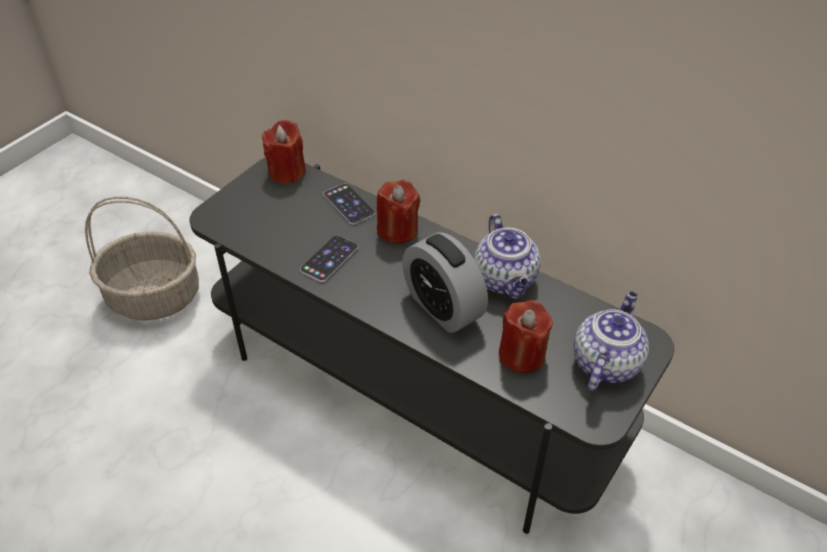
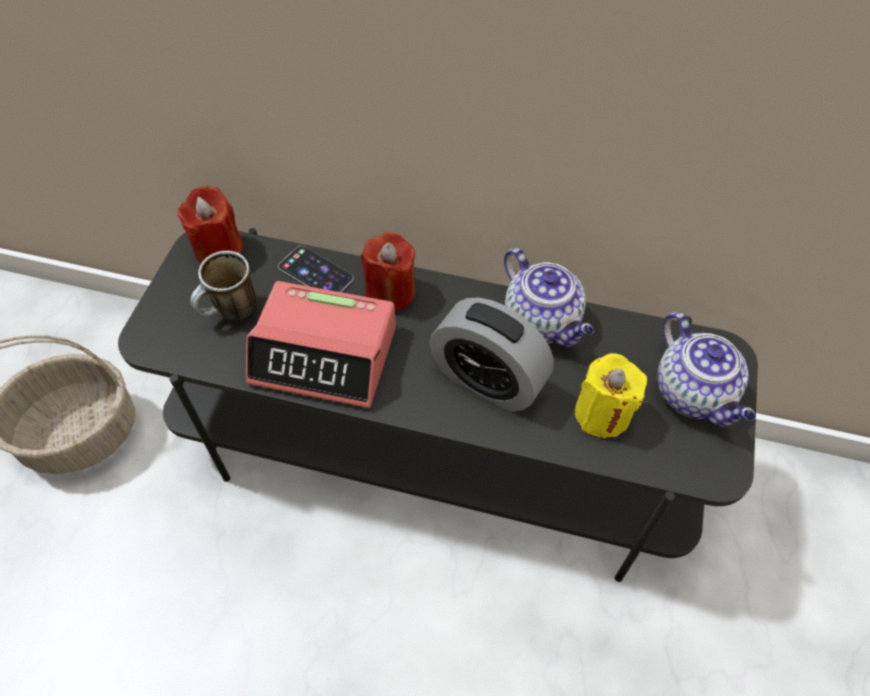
camera: 20 degrees left, 10 degrees up
phone [300,235,358,282] -> alarm clock [246,281,396,408]
red candle [499,300,553,373] -> yellow candle [575,353,647,438]
teapot [574,291,649,391] -> teapot turned 150 degrees clockwise [657,312,755,427]
none -> mug [190,251,256,320]

